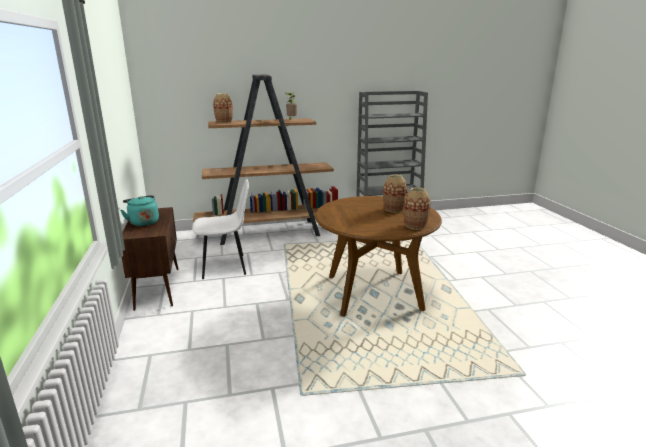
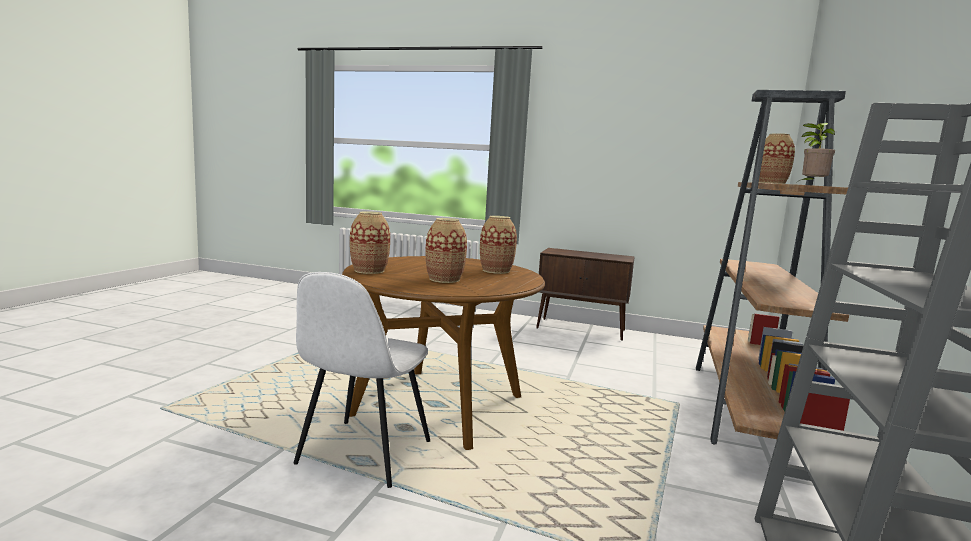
camera: 120 degrees right, 10 degrees down
turquoise kettle [120,195,159,226] -> none
white chair [192,179,249,279] -> white chair moved to [293,272,430,488]
none -> vase [480,216,517,274]

